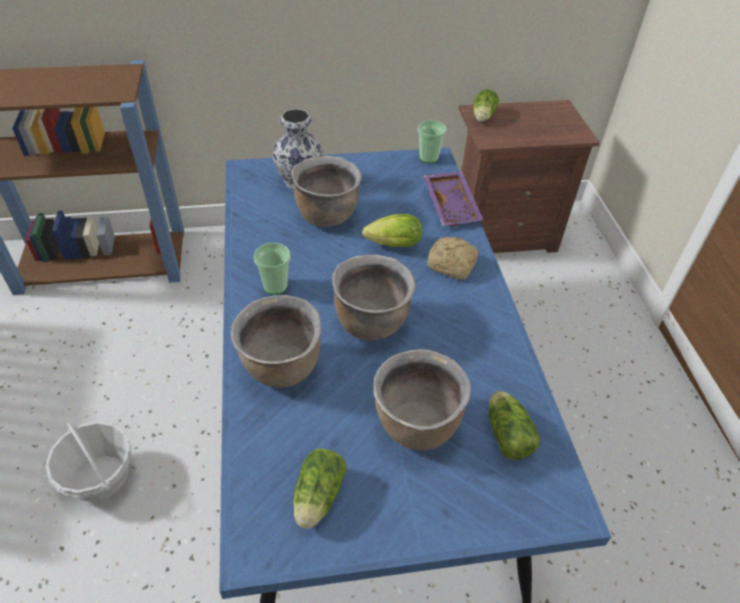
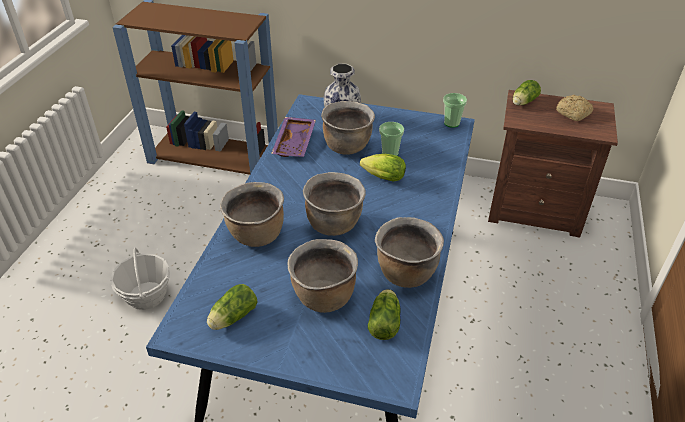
camera: 25 degrees right, 5 degrees down
cup [254,243,291,295] -> cup moved to [379,122,404,156]
purple tray [424,171,483,226] -> purple tray moved to [271,117,316,157]
bread [427,236,479,280] -> bread moved to [556,95,594,121]
none -> brown cooking pot [375,217,444,288]

